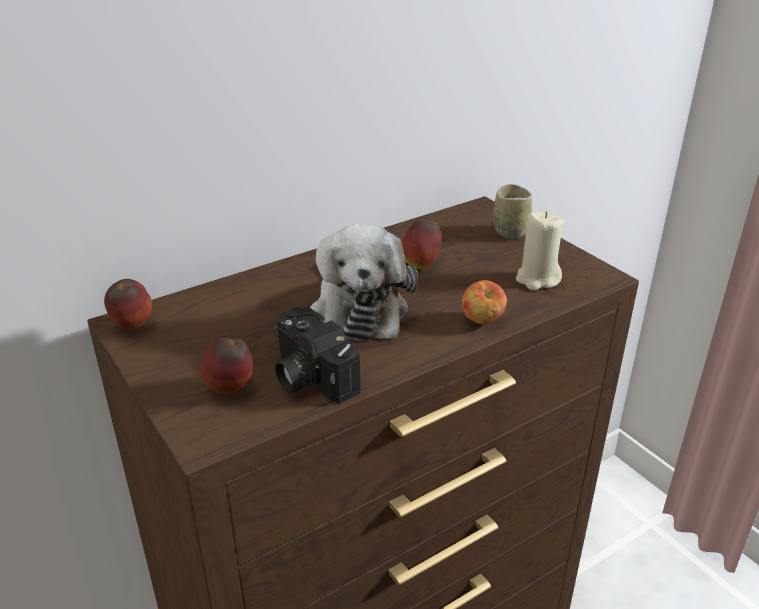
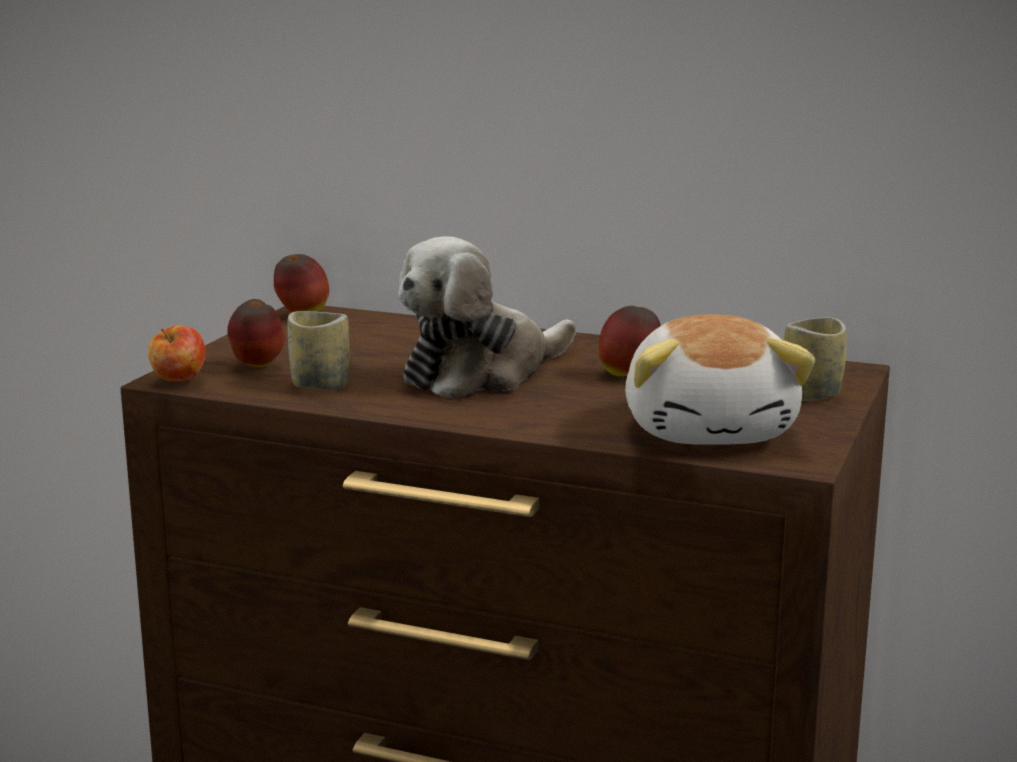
camera: 55 degrees right, 15 degrees down
camera [273,307,361,403] -> cup [287,311,349,390]
apple [462,280,507,324] -> apple moved to [148,325,206,382]
beige candle [516,211,564,290] -> plush toy [625,314,815,445]

